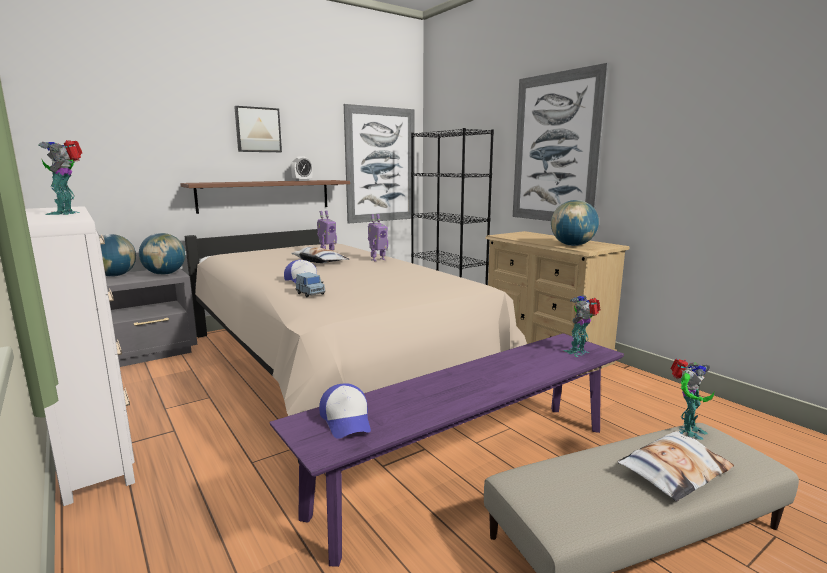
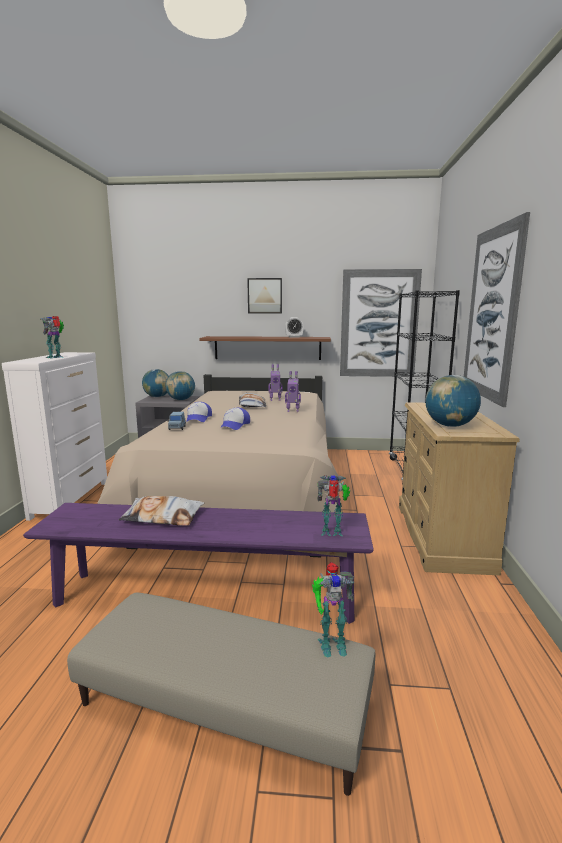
camera: 40 degrees right, 0 degrees up
cap [319,383,371,439] -> cap moved to [219,407,250,430]
pillow [618,431,734,501] -> pillow moved to [119,496,204,526]

